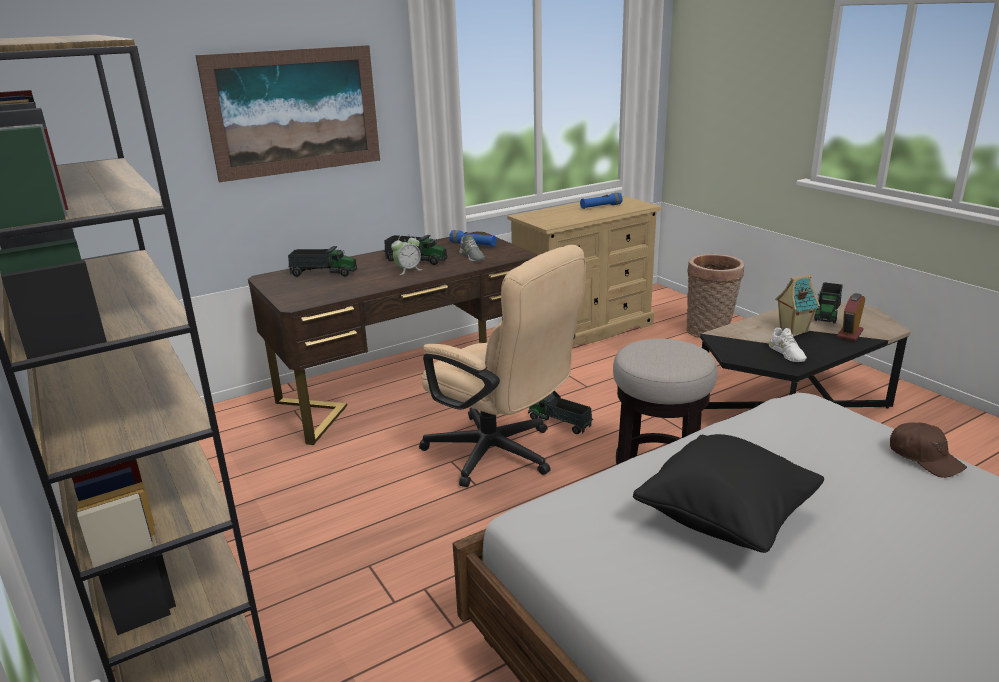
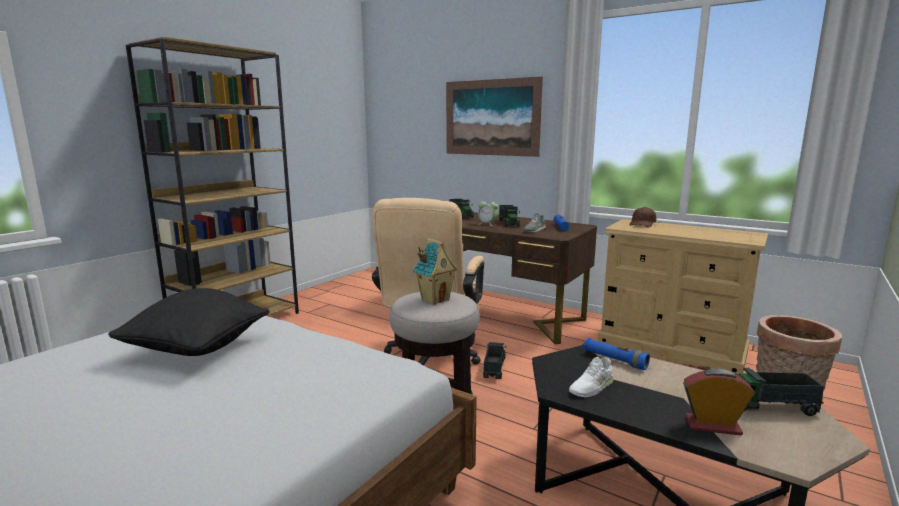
camera: 65 degrees right, 10 degrees down
blue flashlight [580,193,623,209] -> blue flashlight moved to [583,338,650,370]
toy house [775,275,820,334] -> toy house moved to [413,238,458,305]
brown cap [890,422,967,478] -> brown cap moved to [629,207,657,227]

